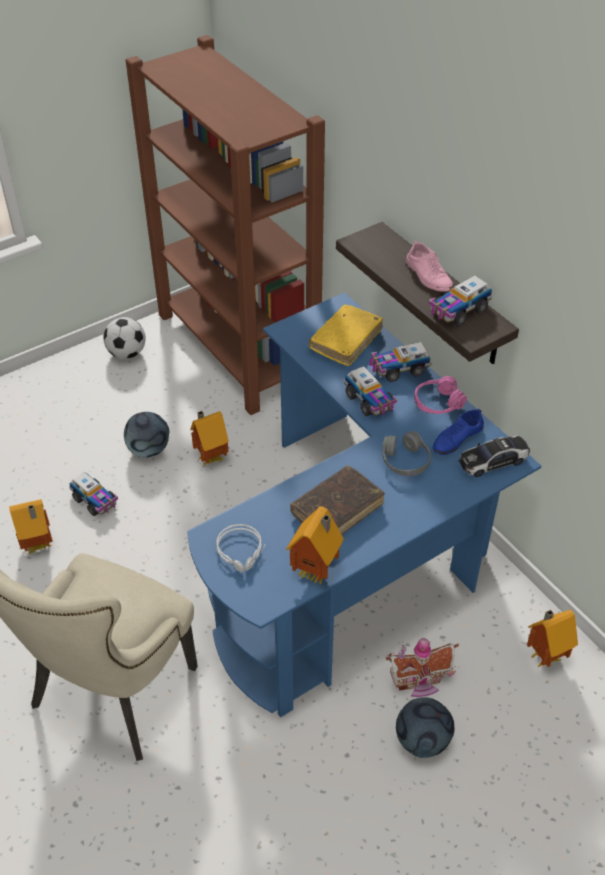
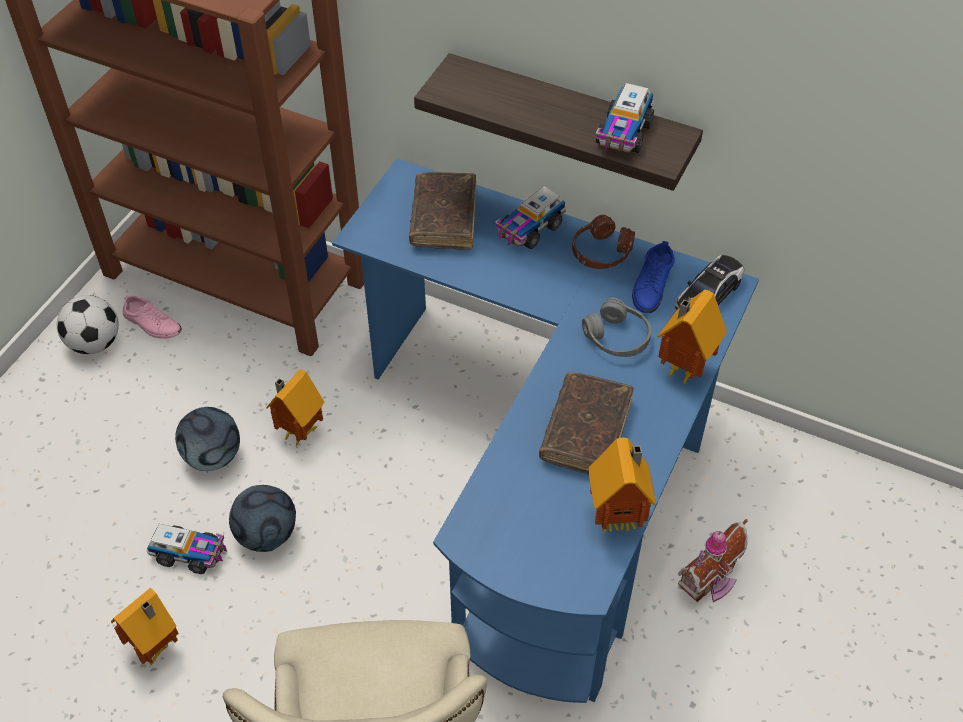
camera: 30 degrees left, 5 degrees up
grey headphones [217,524,266,572] -> none
yellow book [309,305,383,366] -> brown book [409,172,476,250]
toy truck [344,366,398,416] -> none
football [396,697,455,758] -> football moved to [229,485,296,552]
pink shoe [406,241,454,292] -> pink shoe moved to [122,295,182,339]
pink headphones [414,376,467,414] -> brown headphones [572,215,635,269]
toy house [527,610,578,667] -> toy house moved to [657,290,727,384]

